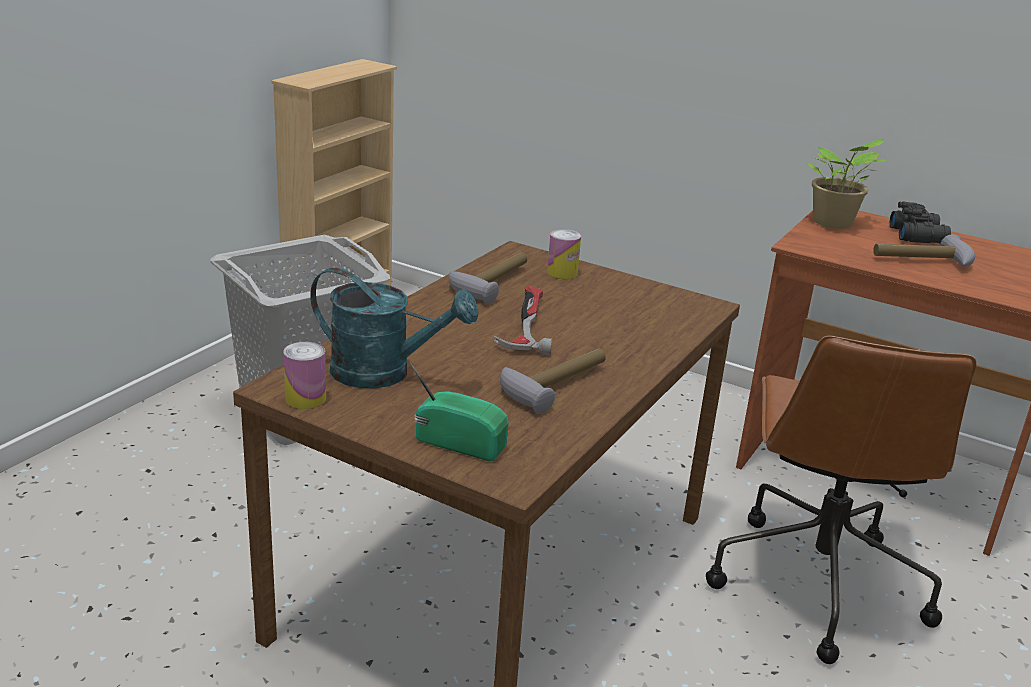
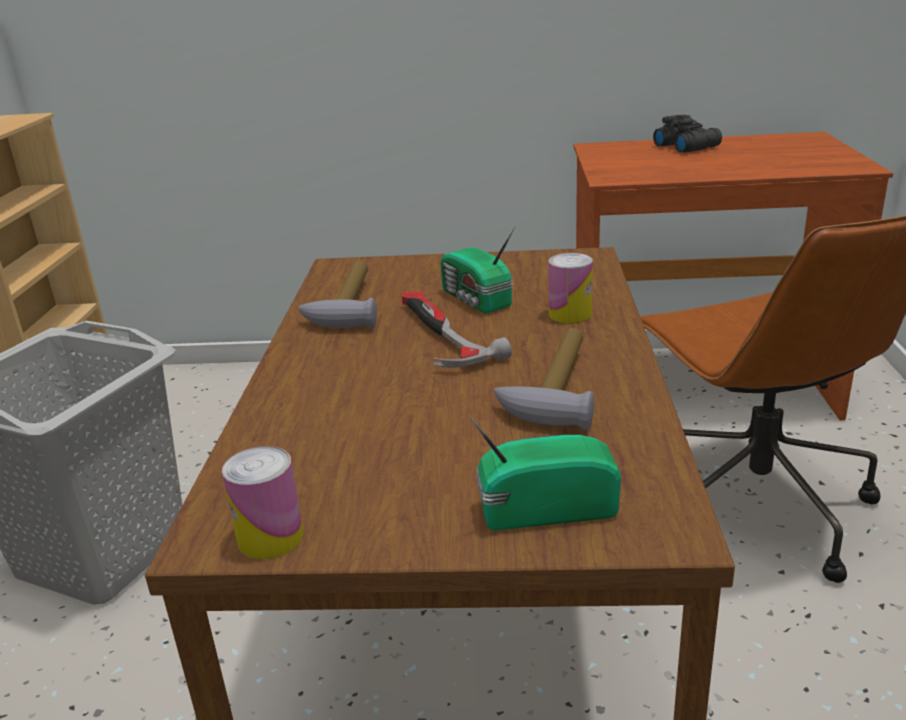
camera: 25 degrees left, 0 degrees up
turquoise watering can [310,268,478,388] -> none
can [547,229,581,279] -> can moved to [548,253,593,323]
potted plant [807,140,888,229] -> none
hammer [873,234,975,267] -> none
none -> radio [440,226,516,313]

